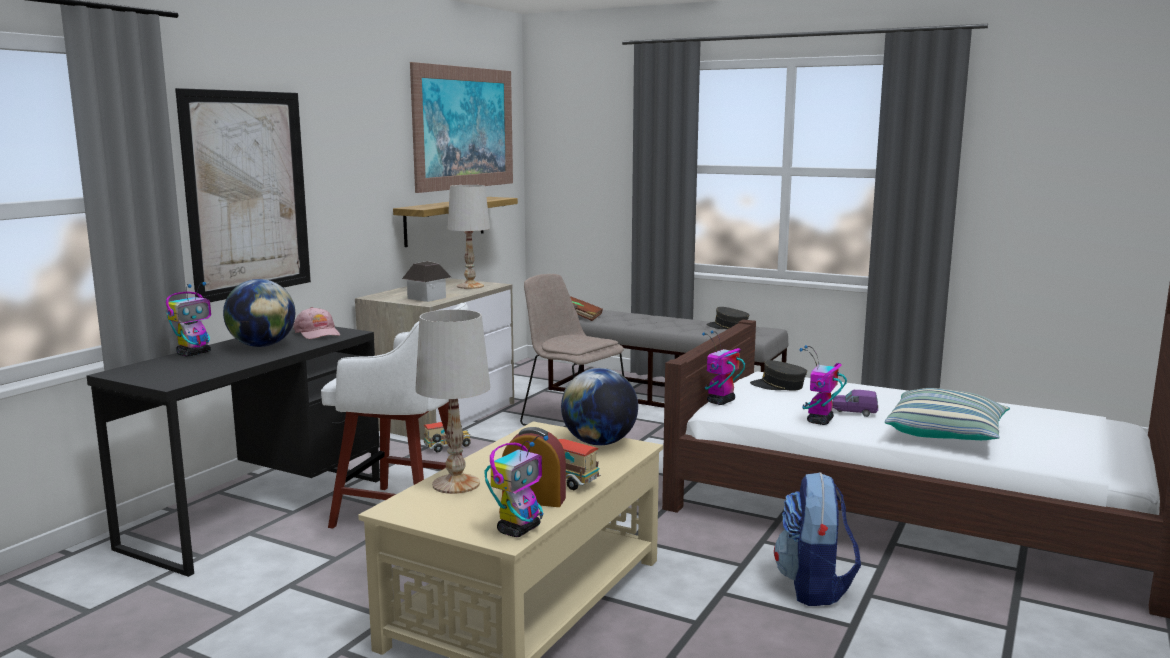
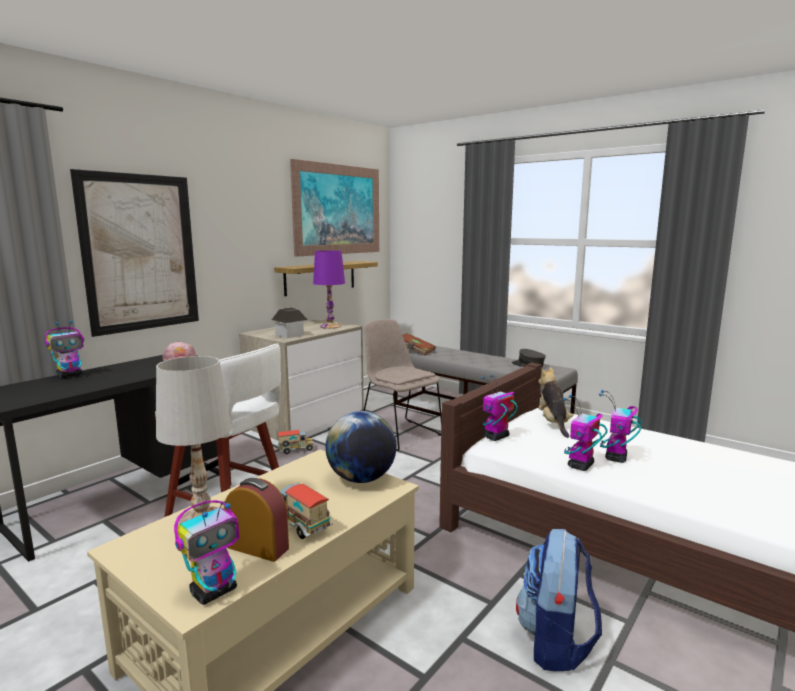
camera: 10 degrees right, 0 degrees up
globe [223,279,295,347] -> none
white table lamp [447,185,490,289] -> purple table lamp [313,251,345,329]
grey cap [750,360,807,391] -> plush toy [538,367,573,438]
purple toy car [832,390,878,417] -> toy robot [599,390,641,463]
pillow [885,388,1010,440] -> none

